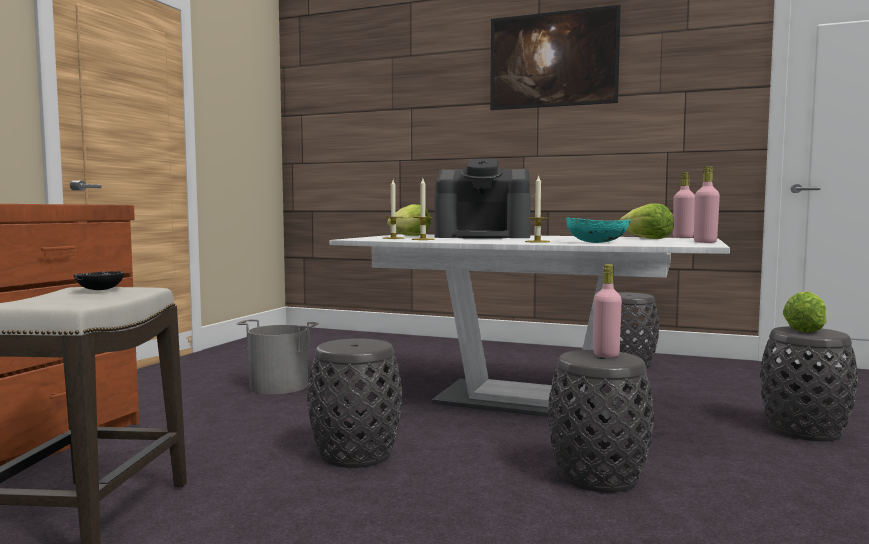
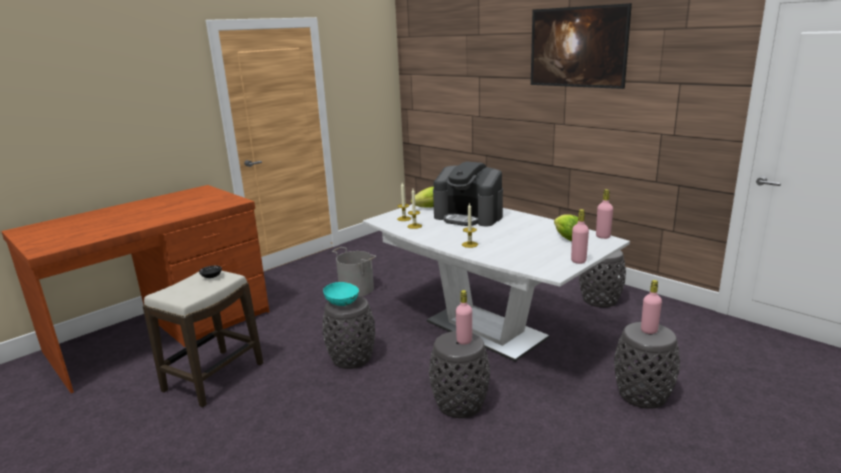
camera: 25 degrees right, 15 degrees up
turquoise bowl [566,217,630,243] -> turquoise bowl moved to [323,282,359,306]
lettuce [783,291,827,332] -> pink bottle [641,280,662,334]

